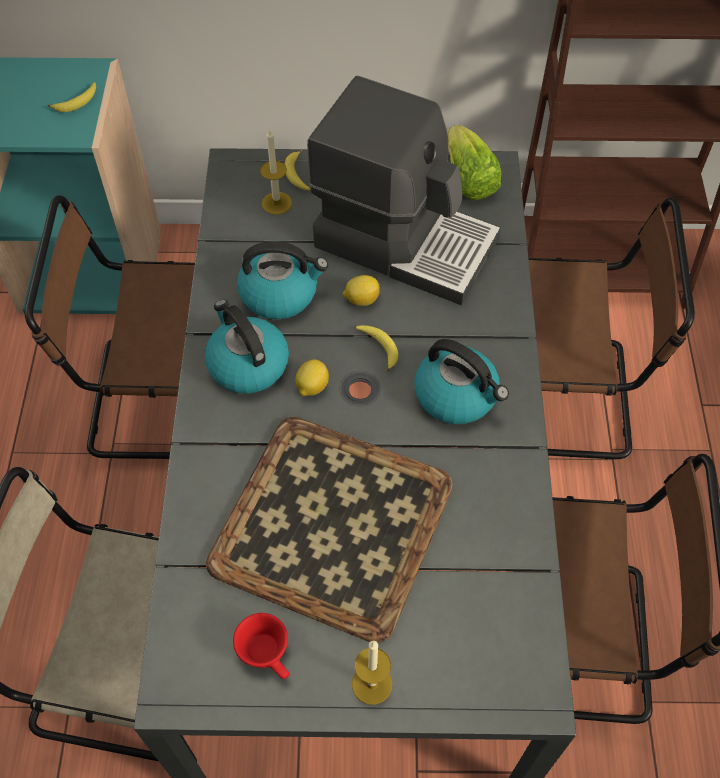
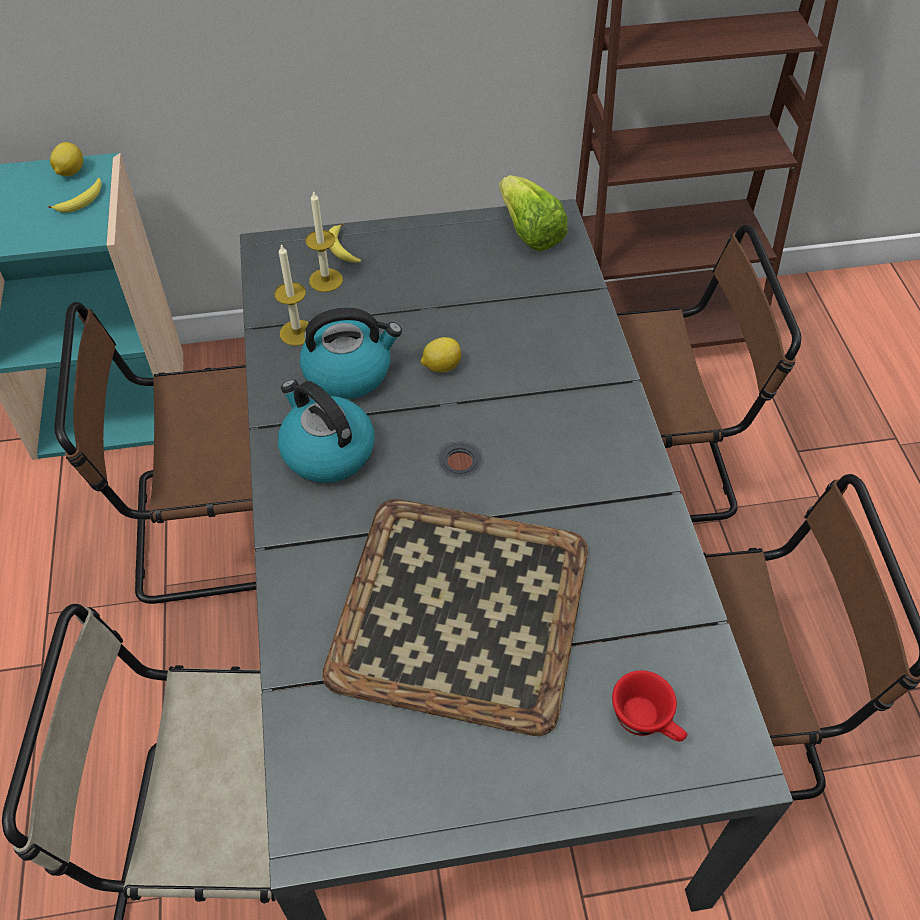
camera: 10 degrees left, 5 degrees down
red cup [233,613,290,679] -> red cup moved to [612,670,687,741]
lemon [295,359,329,396] -> lemon moved to [50,142,83,176]
coffee machine [307,76,501,305] -> none
candle [352,641,392,705] -> candle moved to [275,244,309,346]
banana [356,325,399,372] -> none
kettle [414,339,509,424] -> none

